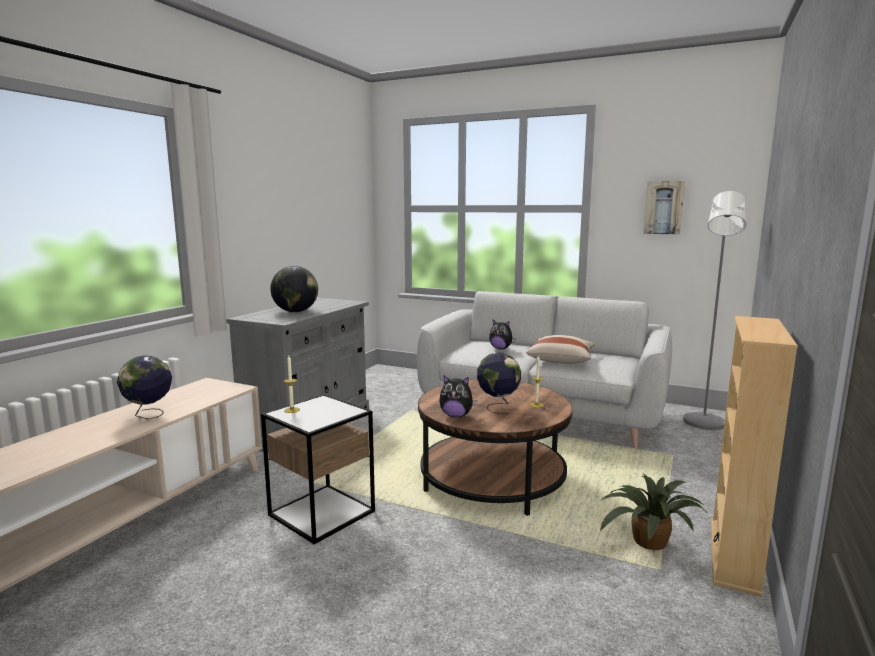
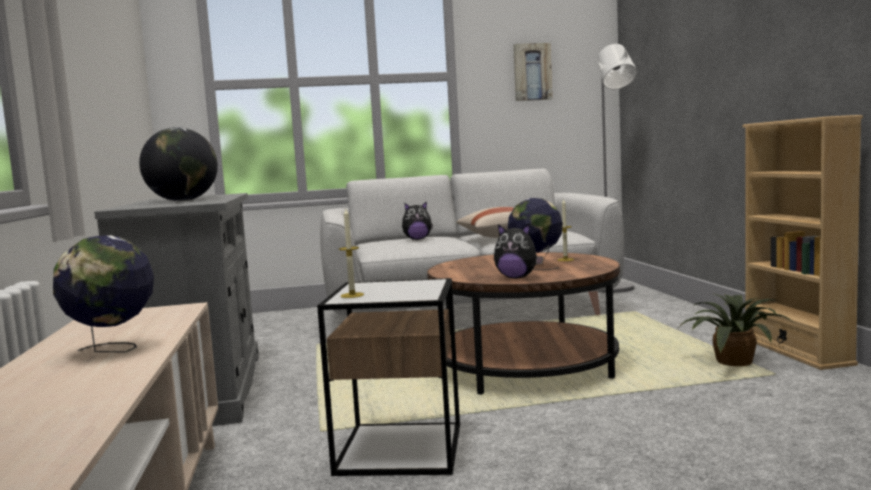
camera: 35 degrees left, 5 degrees down
plush toy [439,376,477,418] -> plush toy turned 45 degrees clockwise [494,224,543,278]

